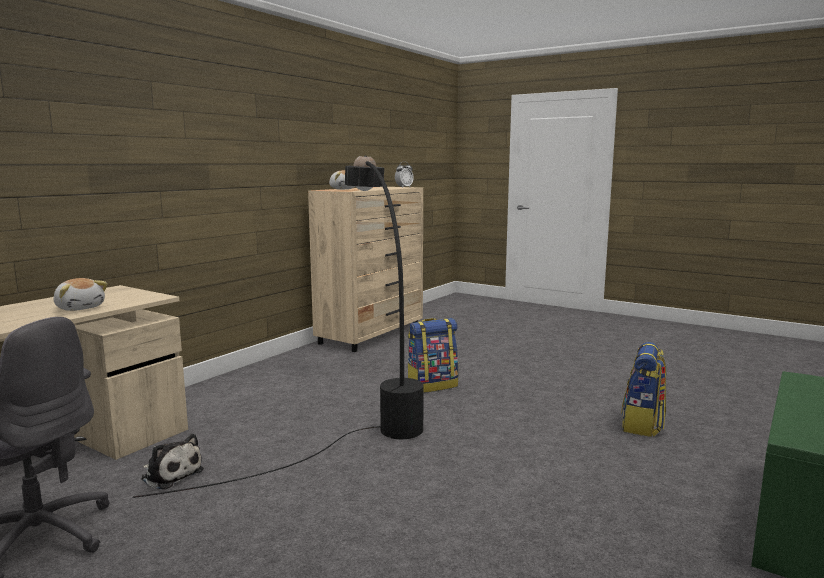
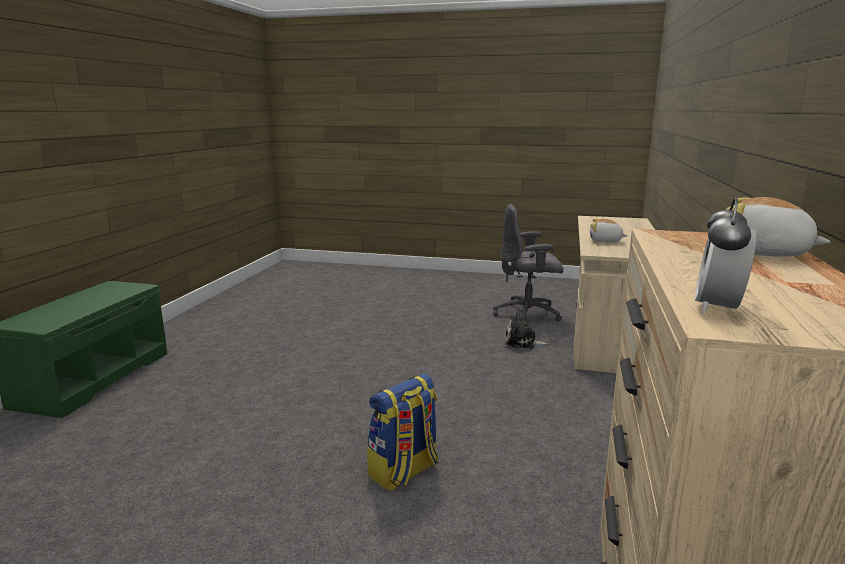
camera: 160 degrees right, 5 degrees up
black floor lamp [133,155,423,498] -> none
backpack [621,342,666,437] -> none

